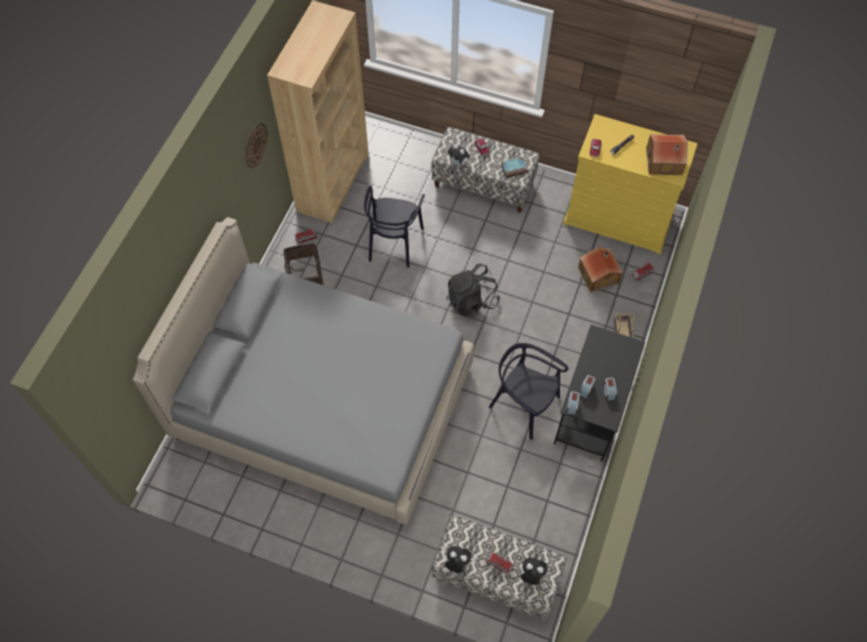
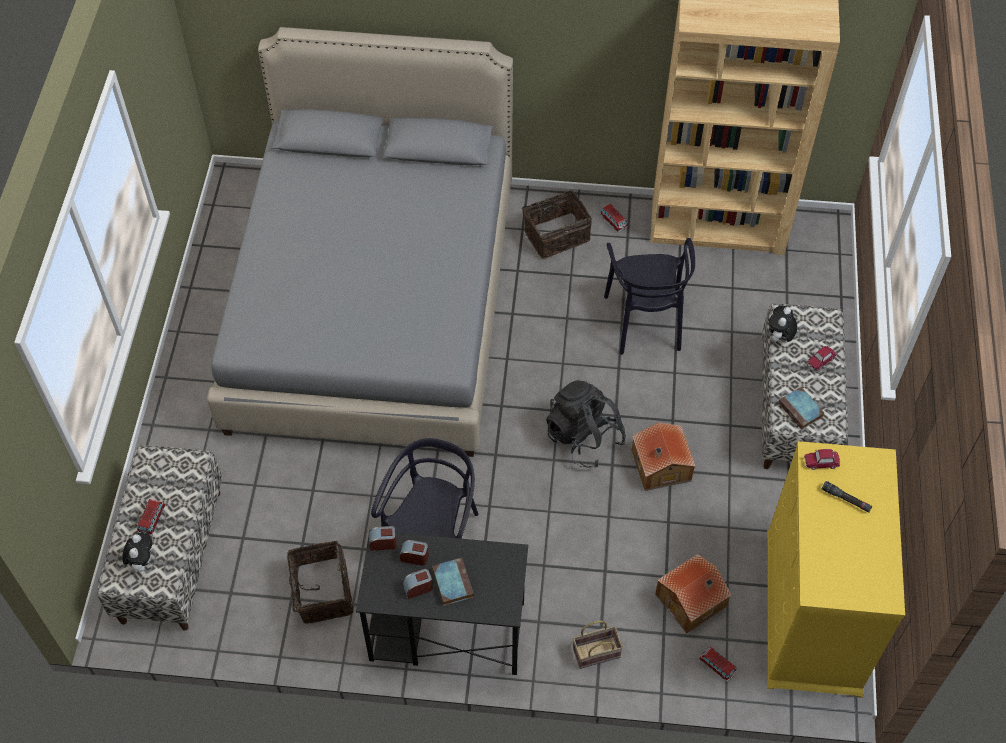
camera: 75 degrees right, 5 degrees down
wall clock [245,123,267,168] -> none
black chair [364,186,425,268] -> black chair turned 90 degrees counterclockwise [604,238,695,355]
plush toy [443,546,472,573] -> none
toy house [646,134,688,175] -> toy house moved to [631,422,696,491]
none -> basket [287,541,353,624]
none -> book [432,558,474,606]

